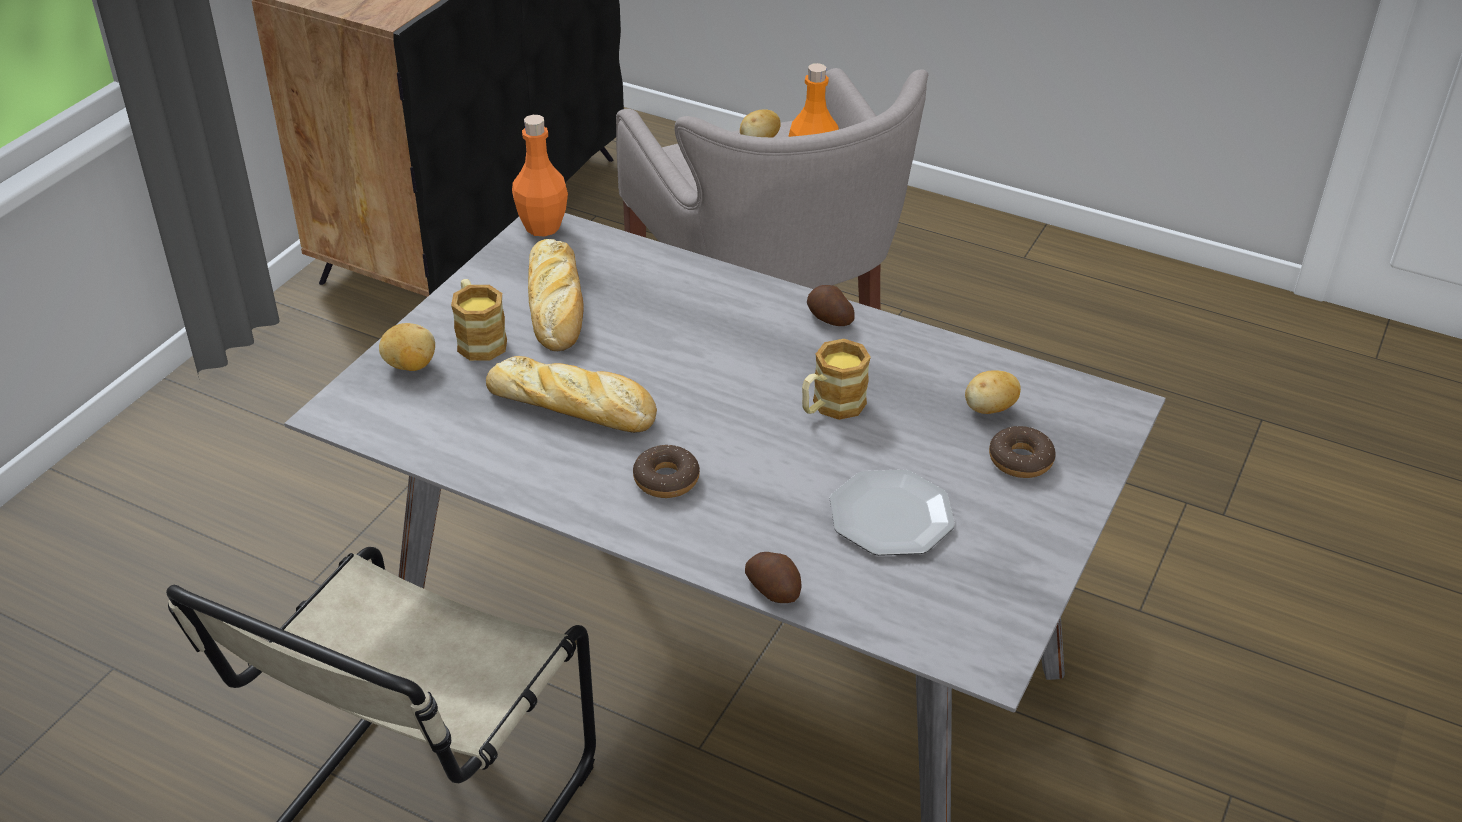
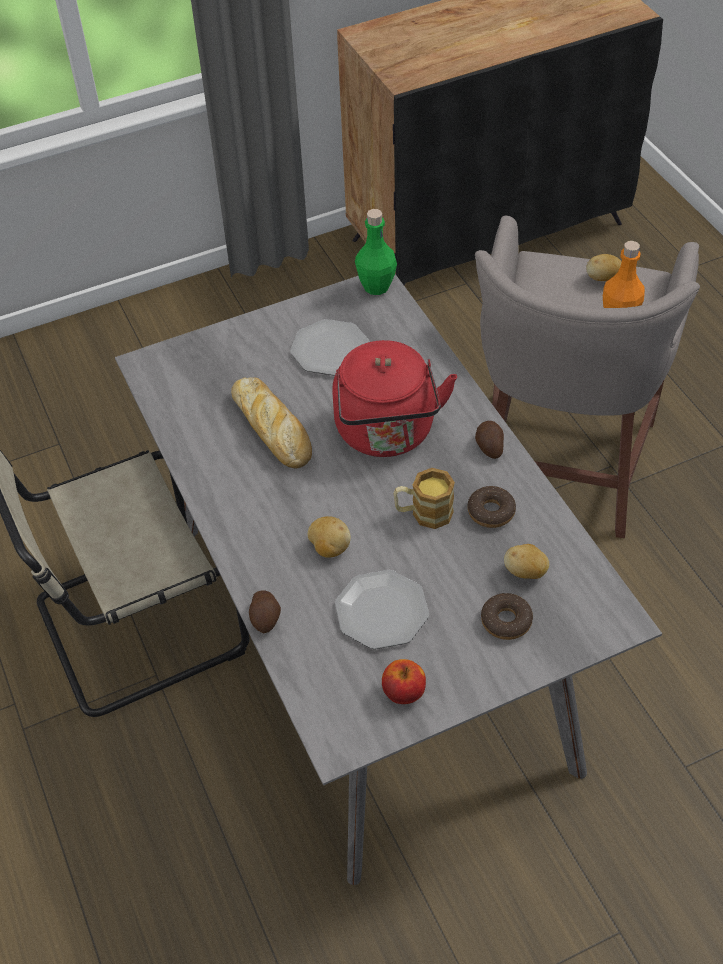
camera: 40 degrees right, 10 degrees up
potato [379,323,435,371] -> potato moved to [308,516,351,558]
mug [451,279,507,361] -> none
orange bottle [512,115,568,237] -> green bottle [355,209,397,295]
bread [528,239,584,351] -> plate [290,319,370,376]
donut [633,445,700,498] -> donut moved to [468,486,516,528]
none -> red kettle [332,340,457,457]
none -> apple [382,659,426,704]

